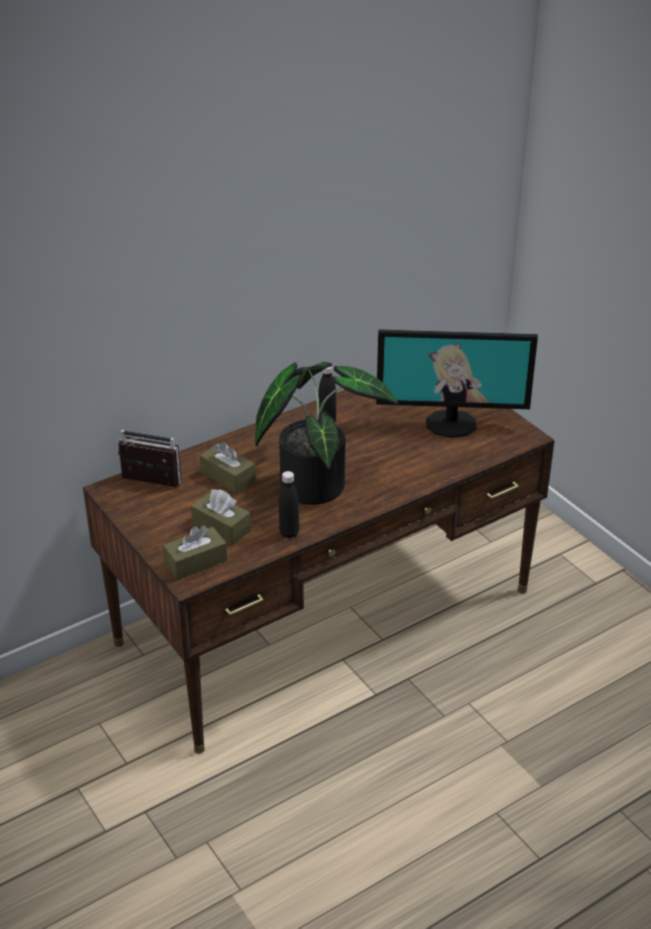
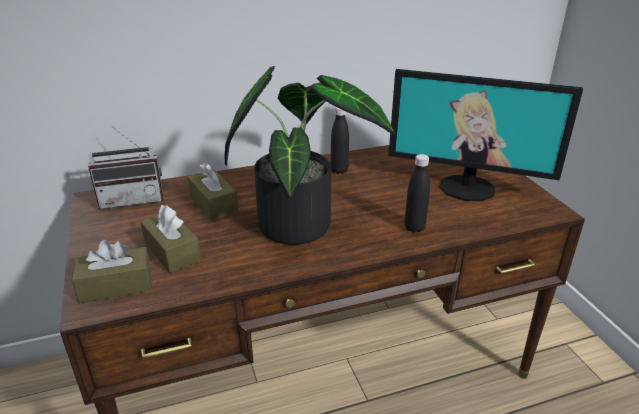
camera: 15 degrees right, 5 degrees down
radio [118,430,181,487] -> radio turned 135 degrees clockwise [88,126,164,209]
black bottle [279,471,299,538] -> black bottle moved to [404,154,430,233]

